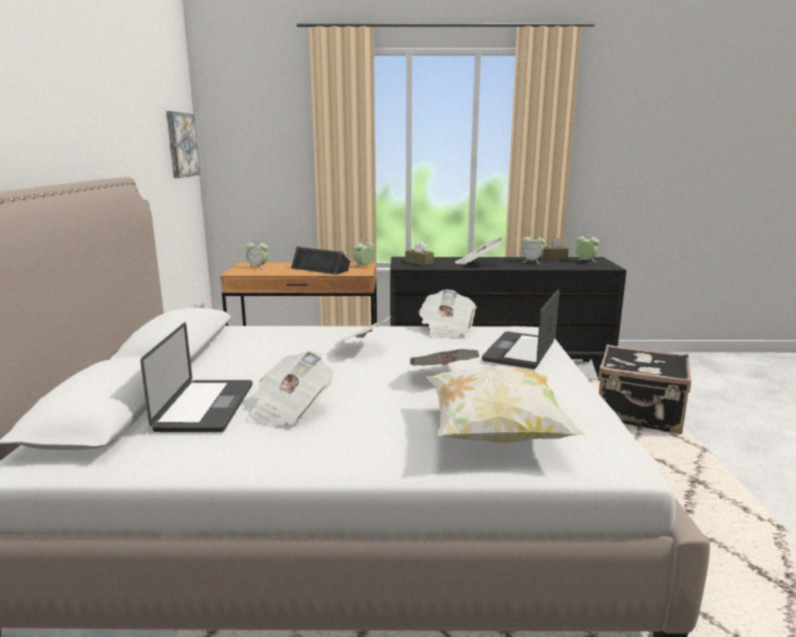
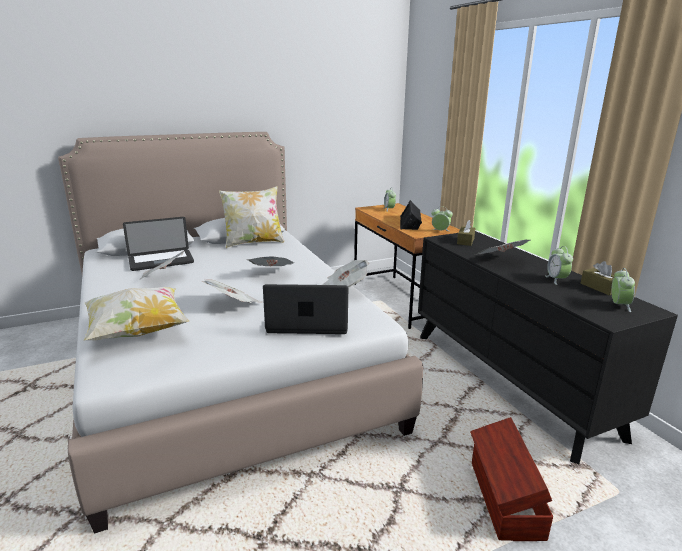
camera: 65 degrees right, 5 degrees up
picture [166,111,200,178] -> none
black suitcase [598,344,691,434] -> brown storage box [470,417,553,541]
none -> pillow [219,186,284,248]

